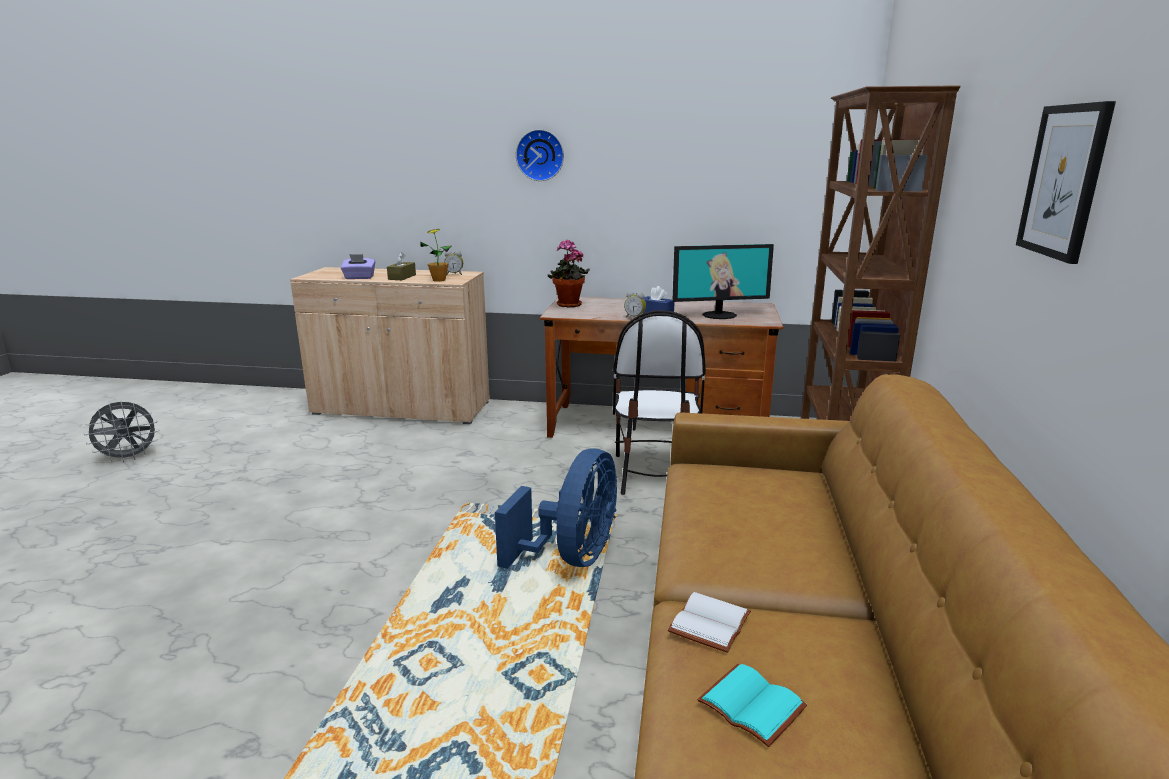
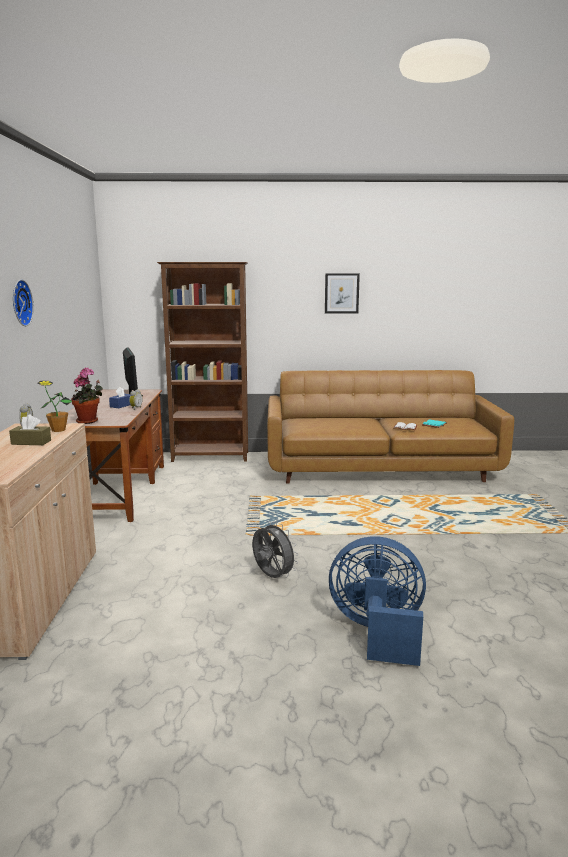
camera: 100 degrees left, 5 degrees down
grey fan [83,402,159,462] -> grey fan moved to [252,521,298,578]
purple tissue box [341,254,375,279] -> none
blue fan [495,448,617,569] -> blue fan moved to [329,536,426,666]
chair [613,310,706,495] -> none

